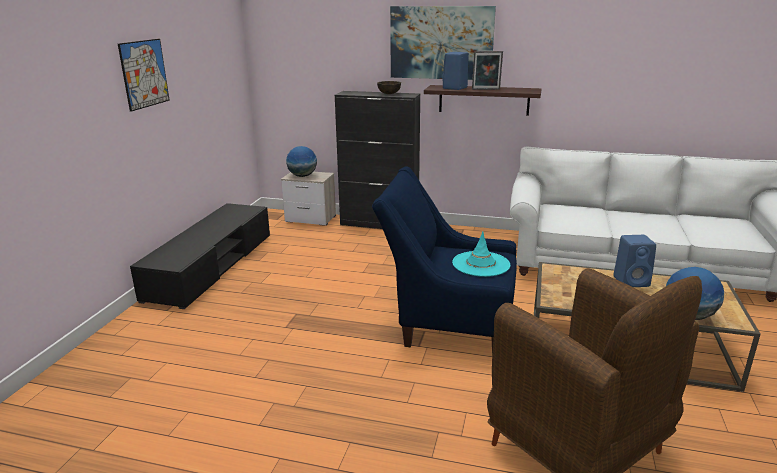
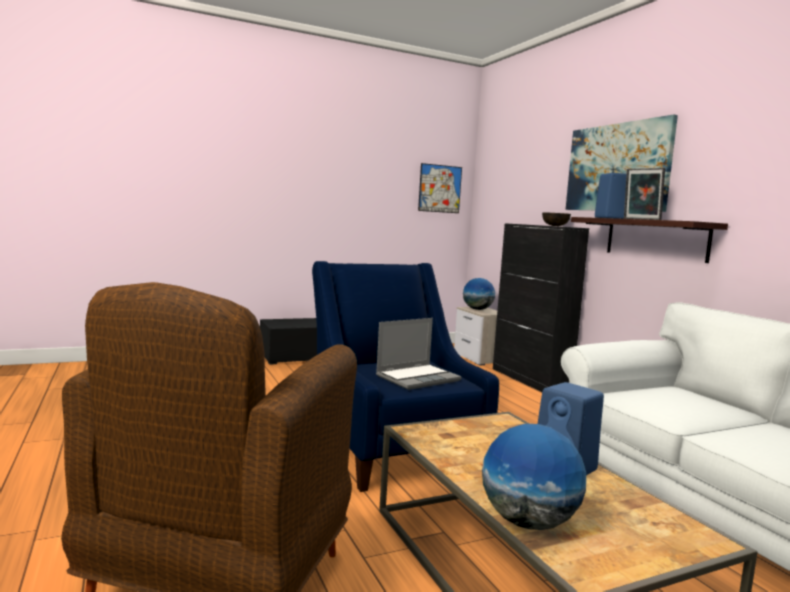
camera: 50 degrees right, 15 degrees down
picture [118,39,170,112] -> picture moved to [418,163,462,213]
turquoise hat [452,232,510,277] -> laptop [376,318,462,390]

